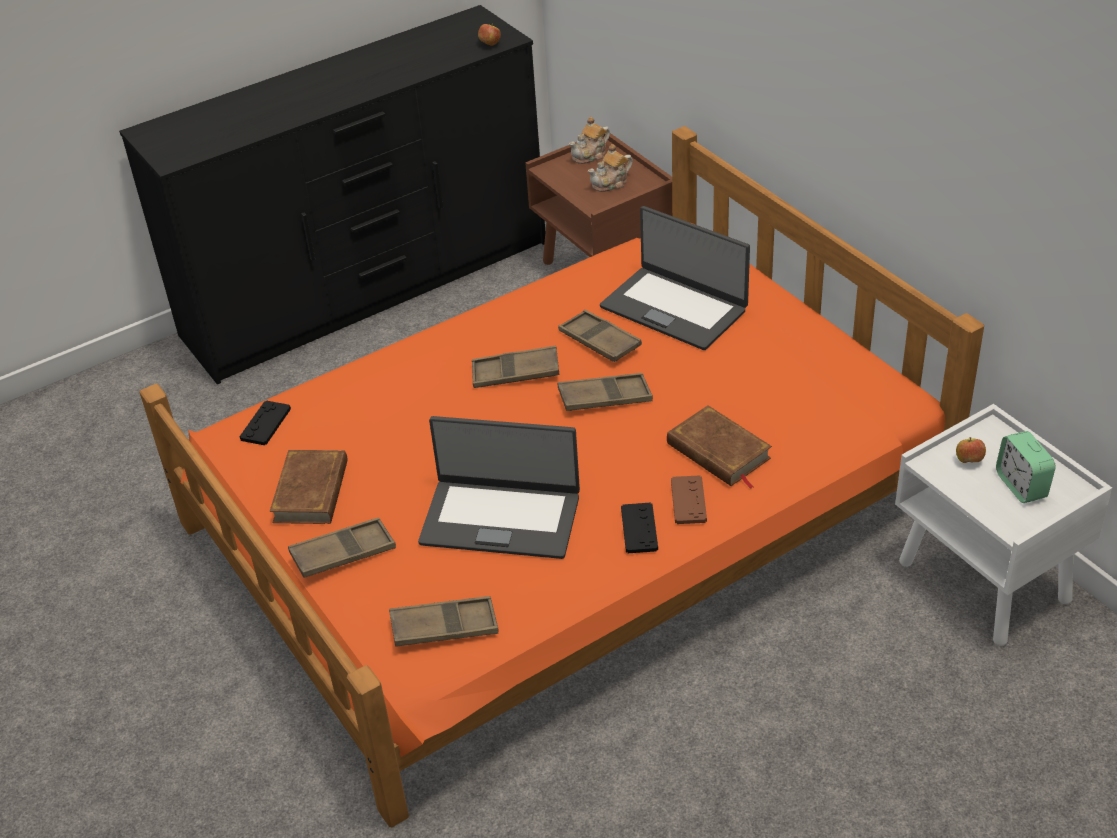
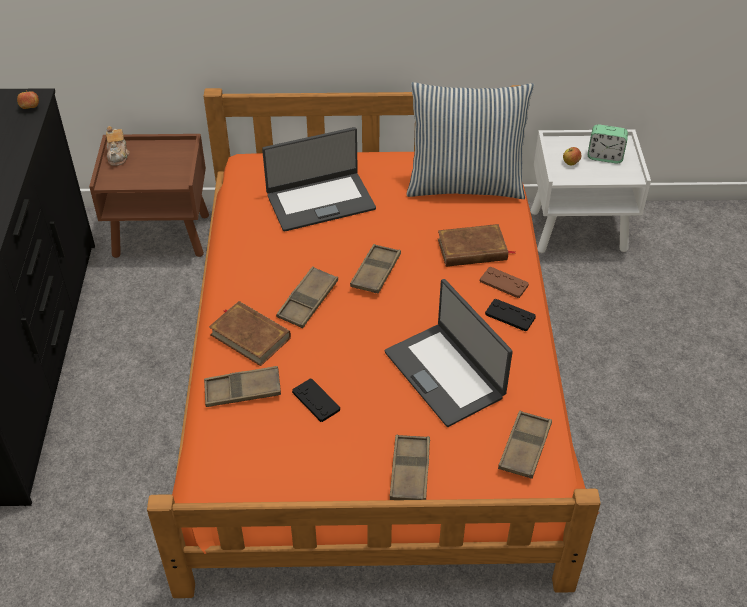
camera: 60 degrees left, 5 degrees up
black game controller [239,400,291,445] -> black game controller moved to [292,379,340,422]
brown book [270,450,348,524] -> brown book moved to [209,301,291,366]
laptop [418,416,580,559] -> laptop turned 105 degrees clockwise [385,279,513,427]
brown tray [558,310,642,362] -> brown tray moved to [204,366,281,407]
teapot [588,144,633,192] -> none
none -> pillow [407,82,534,199]

